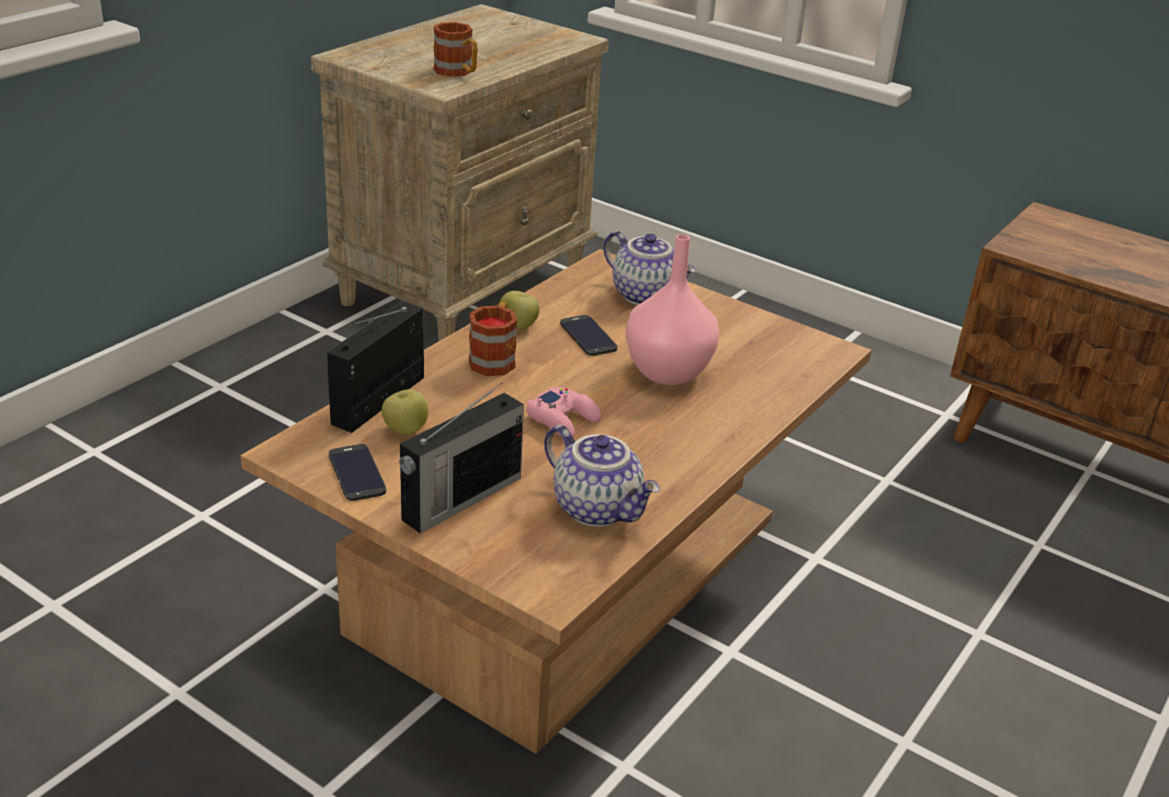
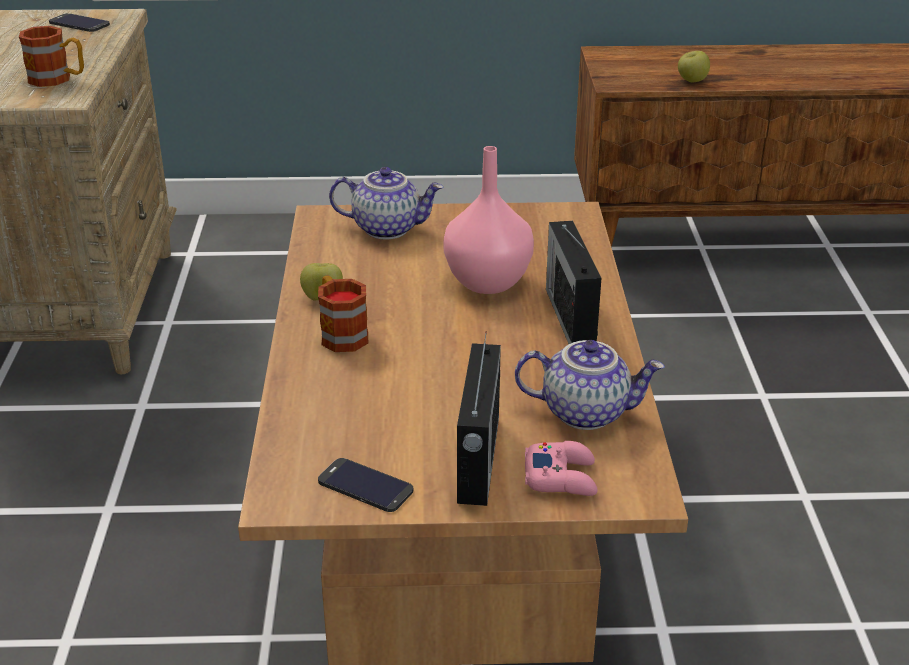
camera: 35 degrees left, 0 degrees up
radio [327,301,424,433] -> radio moved to [546,221,601,344]
apple [382,389,429,435] -> apple moved to [678,51,710,82]
pink game controller [526,387,601,438] -> pink game controller moved to [525,441,598,496]
phone [560,315,617,356] -> phone moved to [49,13,110,32]

